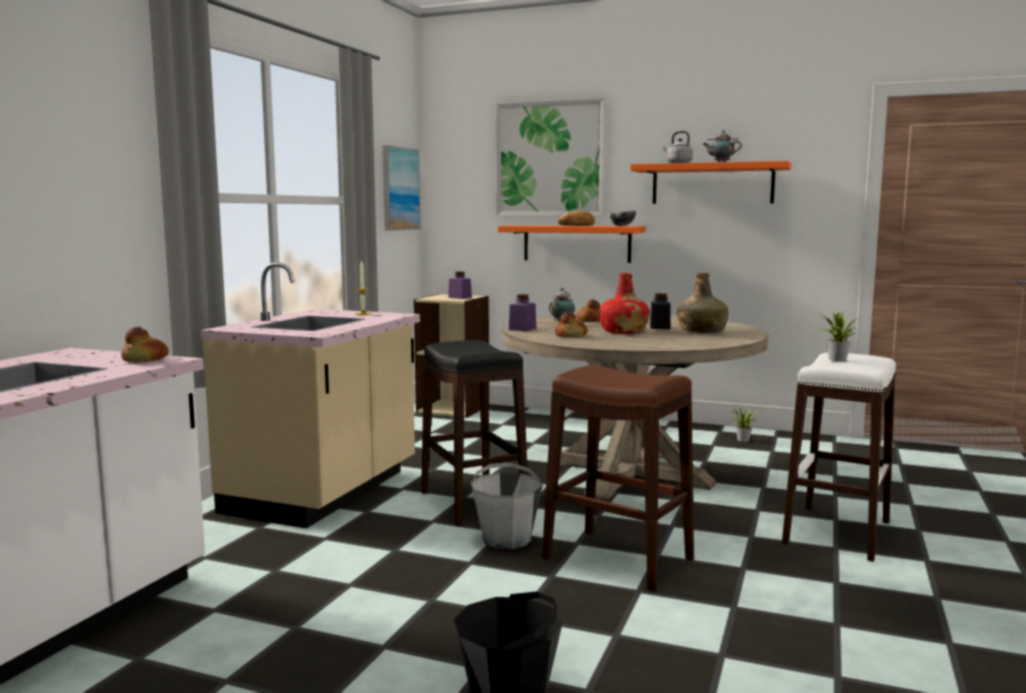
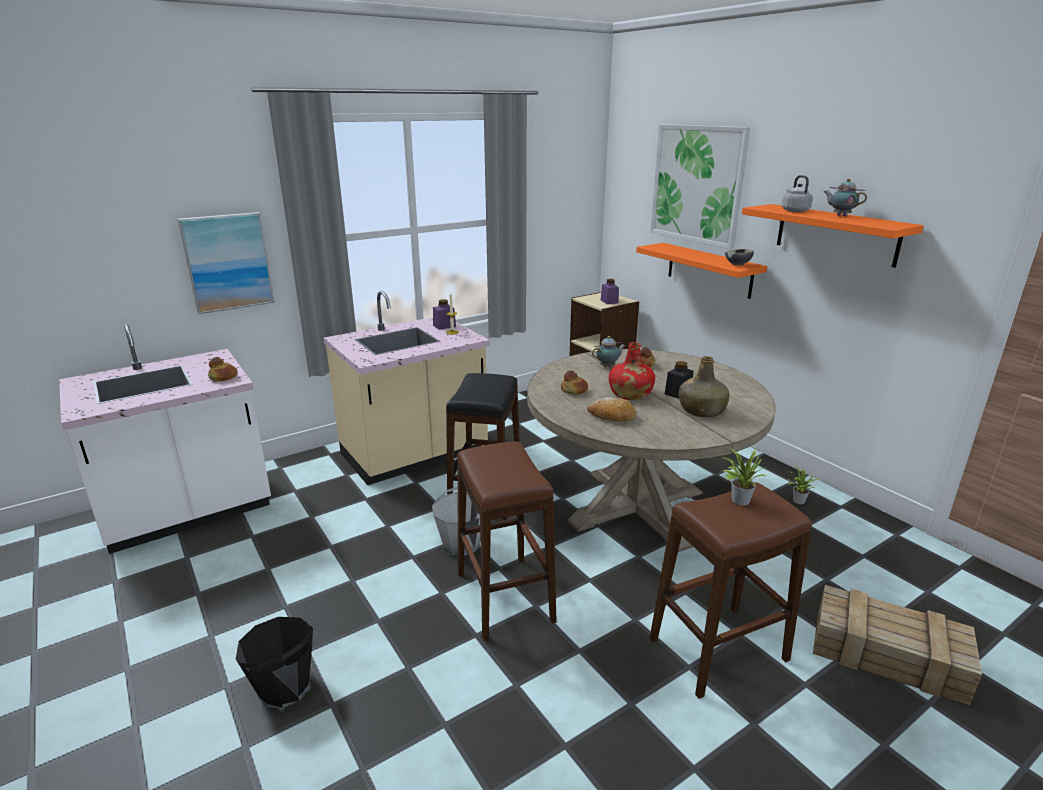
camera: 35 degrees right, 15 degrees up
picture [383,145,421,230] -> picture moved to [178,212,275,314]
purple jar [509,294,536,331] -> purple jar moved to [433,299,456,330]
bread [558,211,595,226] -> bread moved to [587,397,636,422]
white stool [782,353,896,562] -> brown stool [649,482,812,699]
none -> crate [813,585,982,705]

